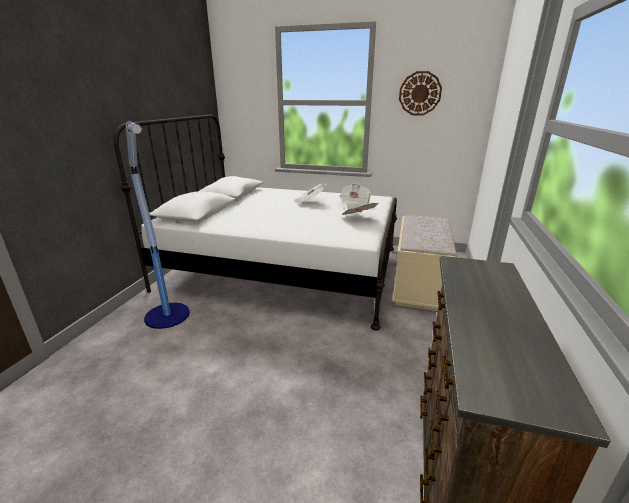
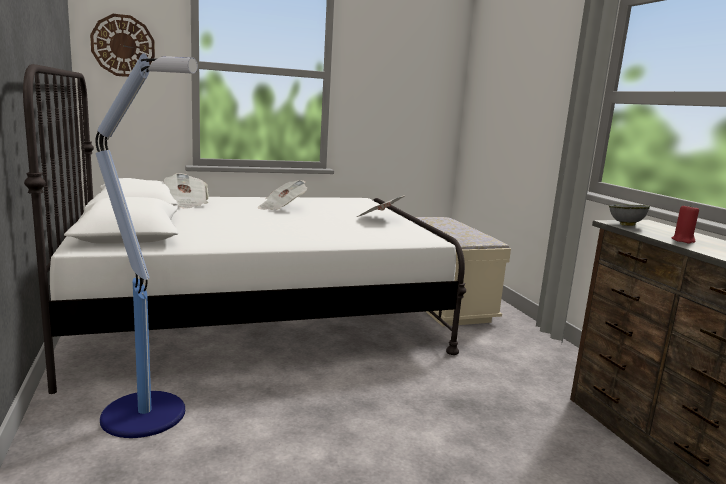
camera: 35 degrees left, 10 degrees down
newspaper [340,183,371,210] -> newspaper moved to [163,173,209,209]
wall clock [399,71,442,115] -> wall clock moved to [90,14,155,77]
none -> grey bowl [609,204,650,226]
none -> red candle [671,205,699,243]

